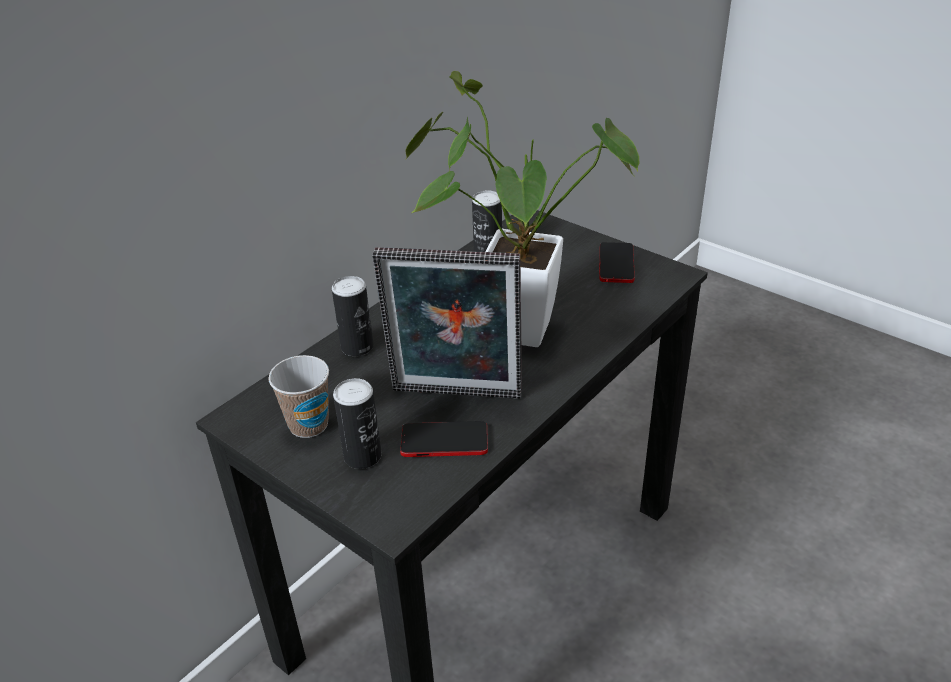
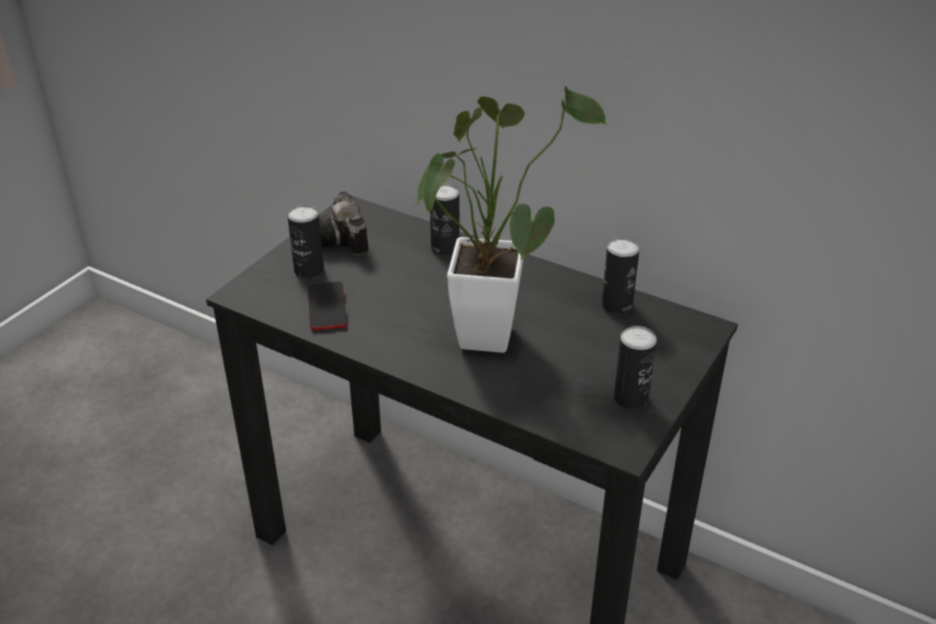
camera: 80 degrees right, 0 degrees up
cup [268,355,329,438] -> camera [319,191,369,255]
picture frame [372,247,522,399] -> none
phone [599,242,635,283] -> can [614,326,657,409]

